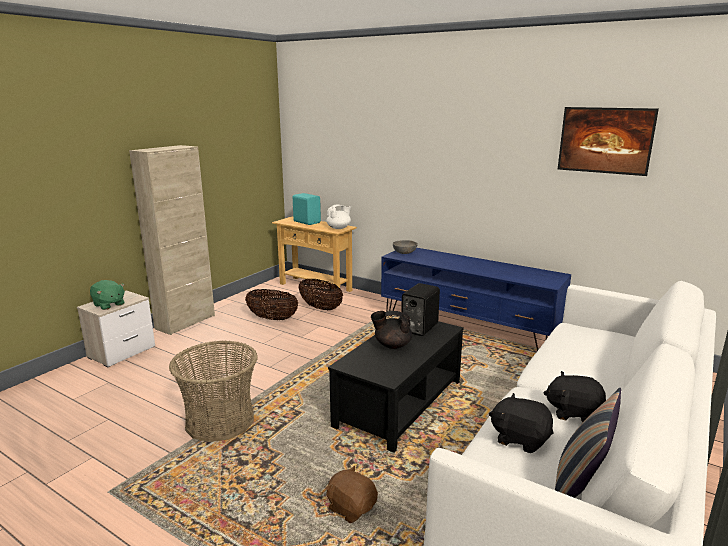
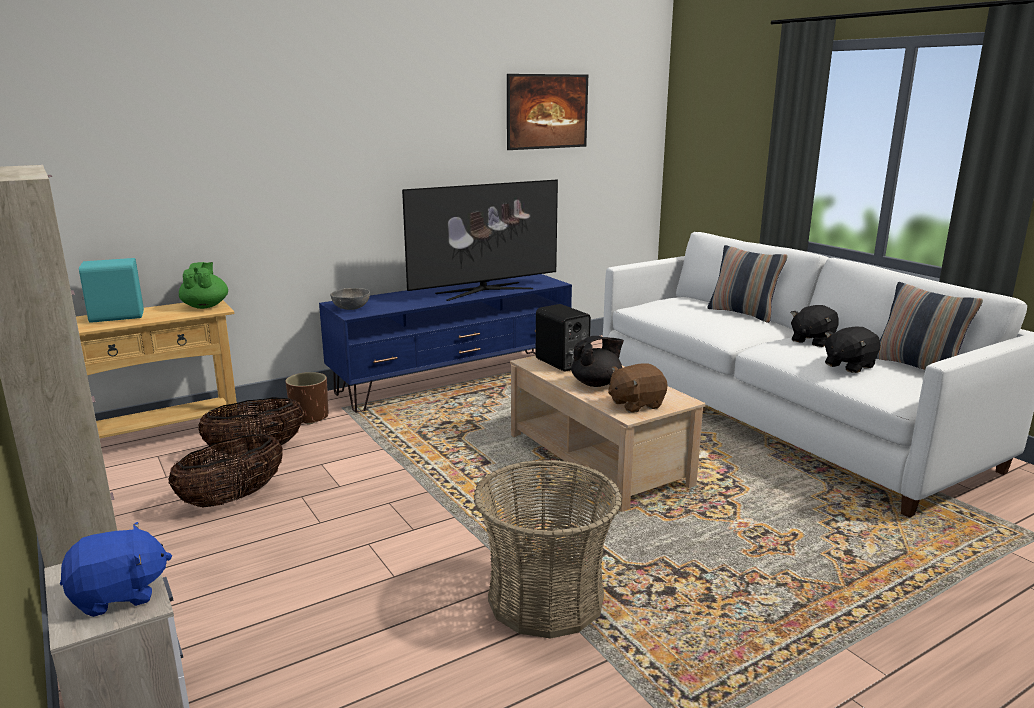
camera: 65 degrees left, 0 degrees up
green plush toy [90,280,125,310] -> blue plush toy [60,522,172,617]
brown plush toy [325,466,378,523] -> brown plush toy moved to [608,363,668,413]
white teapot [327,205,351,229] -> green teapot [179,262,228,309]
black coffee table [328,317,464,453] -> beige coffee table [510,356,706,512]
black teapot [371,311,412,349] -> black teapot turned 150 degrees counterclockwise [571,336,624,387]
none -> brown planter [285,372,328,425]
none -> television [402,180,558,301]
none -> pillow [707,245,788,323]

